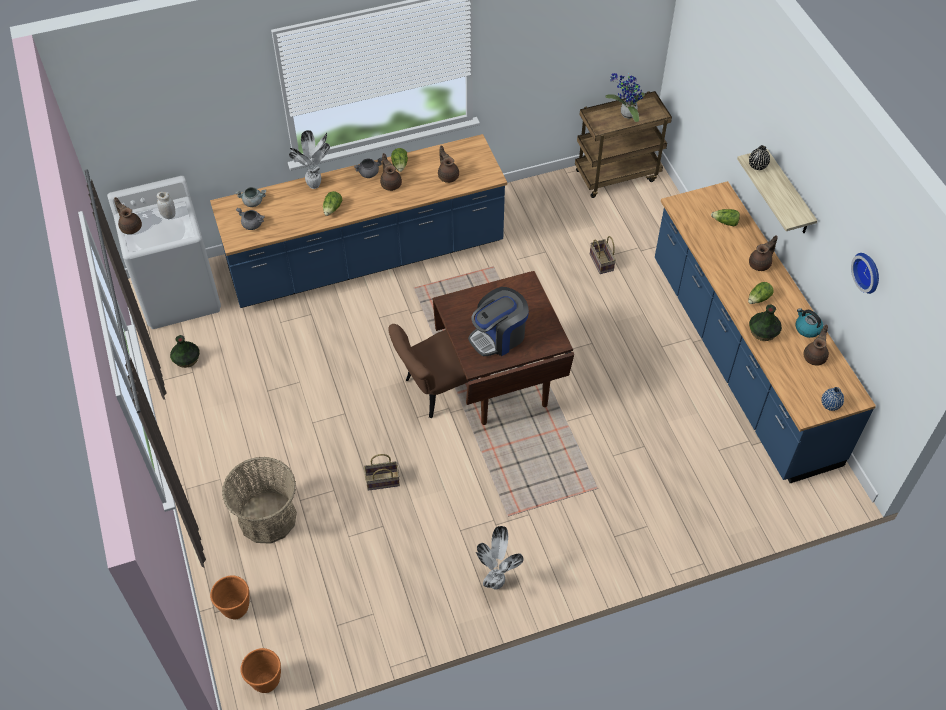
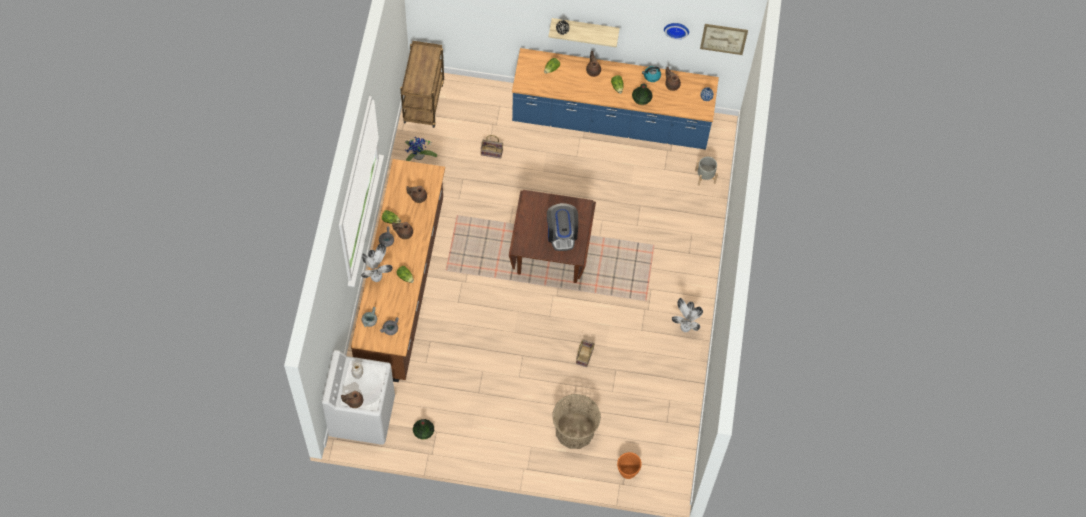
camera: 65 degrees left, 10 degrees up
blue counter [210,134,507,308] -> brown counter [351,159,445,382]
orange planter [240,648,281,693] -> none
brown chair [388,324,478,418] -> none
potted plant [605,73,645,122] -> potted plant moved to [405,137,437,161]
none -> grey planter [695,157,718,186]
none -> picture [700,24,748,55]

